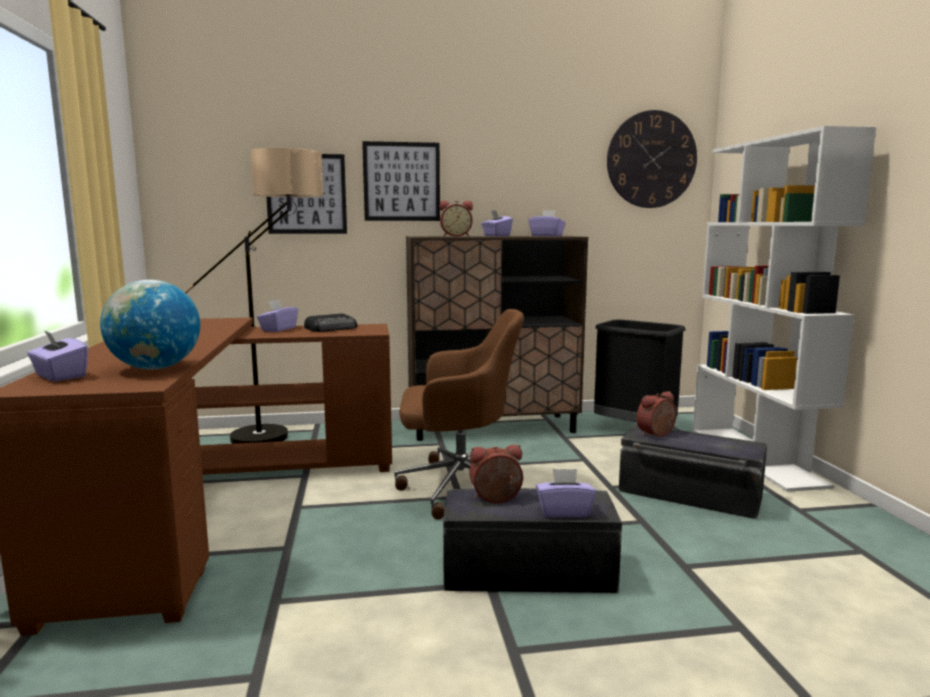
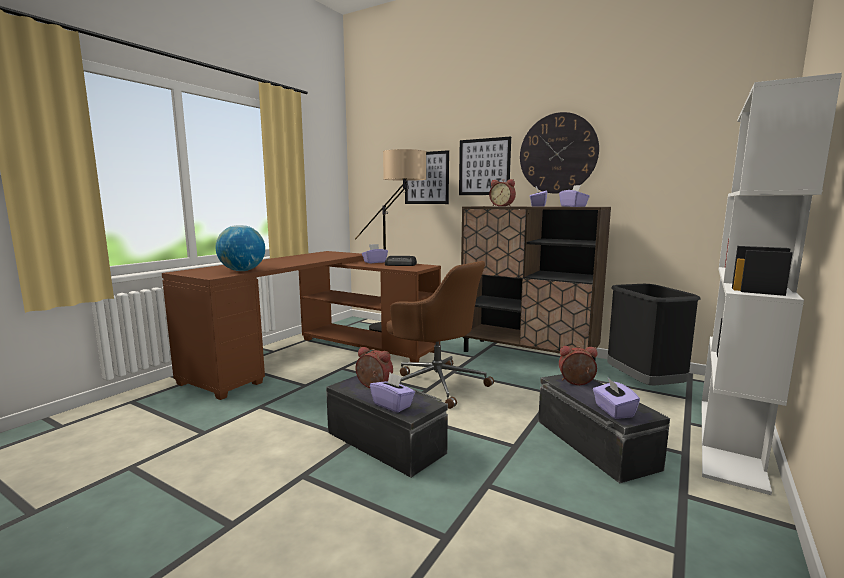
camera: 40 degrees right, 0 degrees up
purple tissue box [27,330,88,382] -> purple tissue box moved to [593,378,640,419]
wall clock [607,110,697,208] -> wall clock moved to [520,112,599,193]

